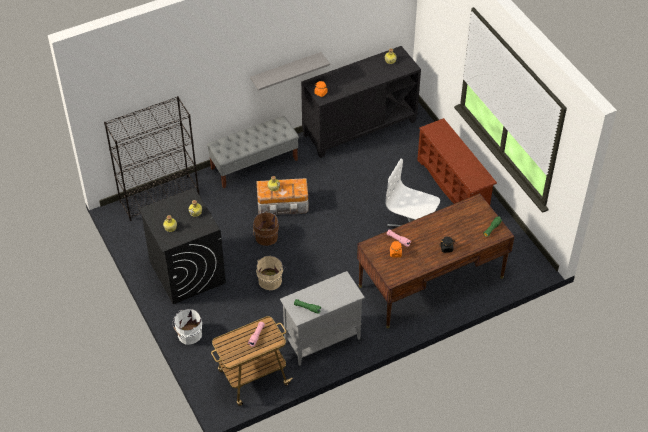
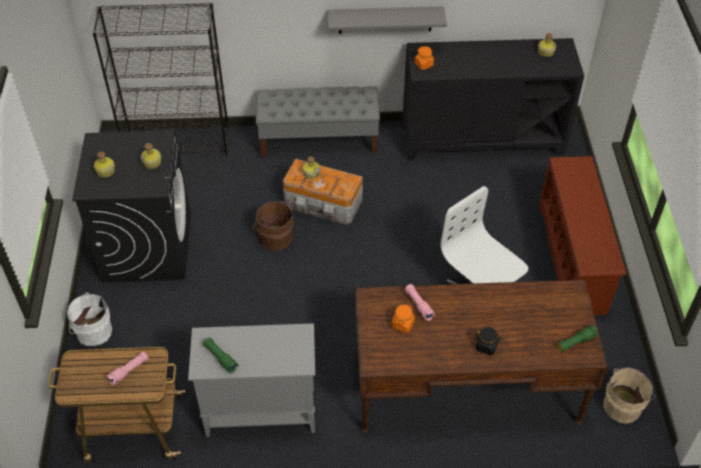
camera: 25 degrees right, 0 degrees up
beige bucket [256,256,285,290] -> beige bucket moved to [603,367,655,424]

